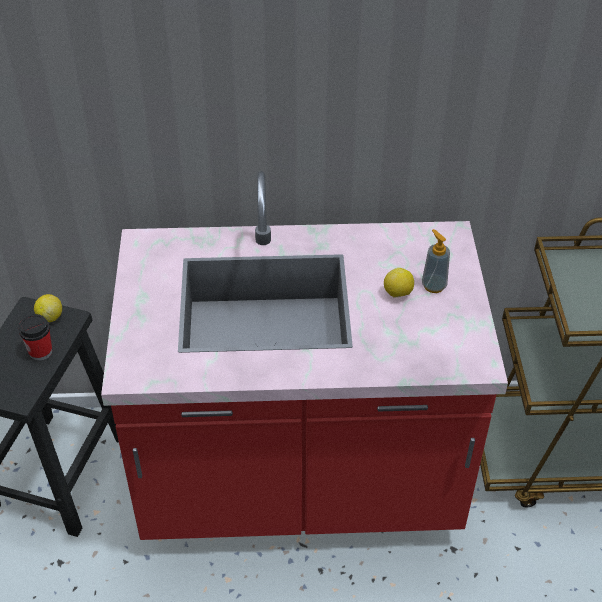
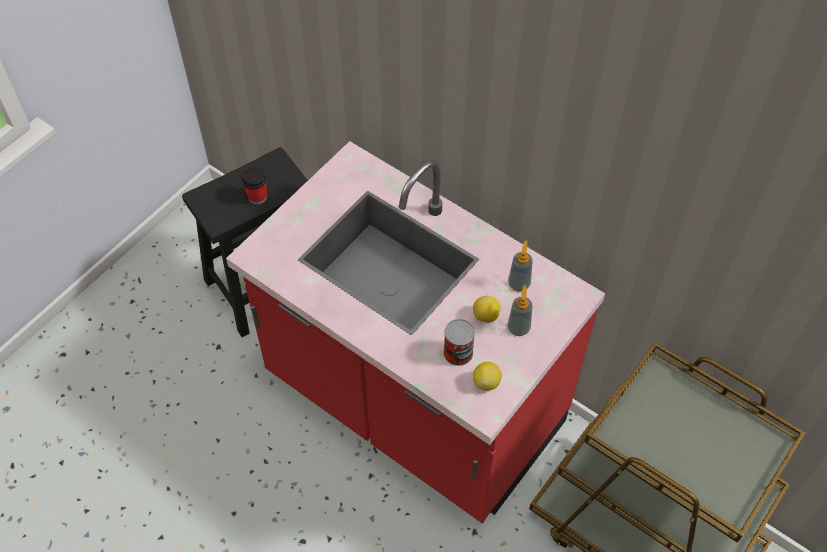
camera: 40 degrees right, 10 degrees up
lemon [34,294,62,322] -> lemon moved to [473,362,502,391]
none -> can [444,319,475,366]
none -> soap dispenser [508,240,533,292]

